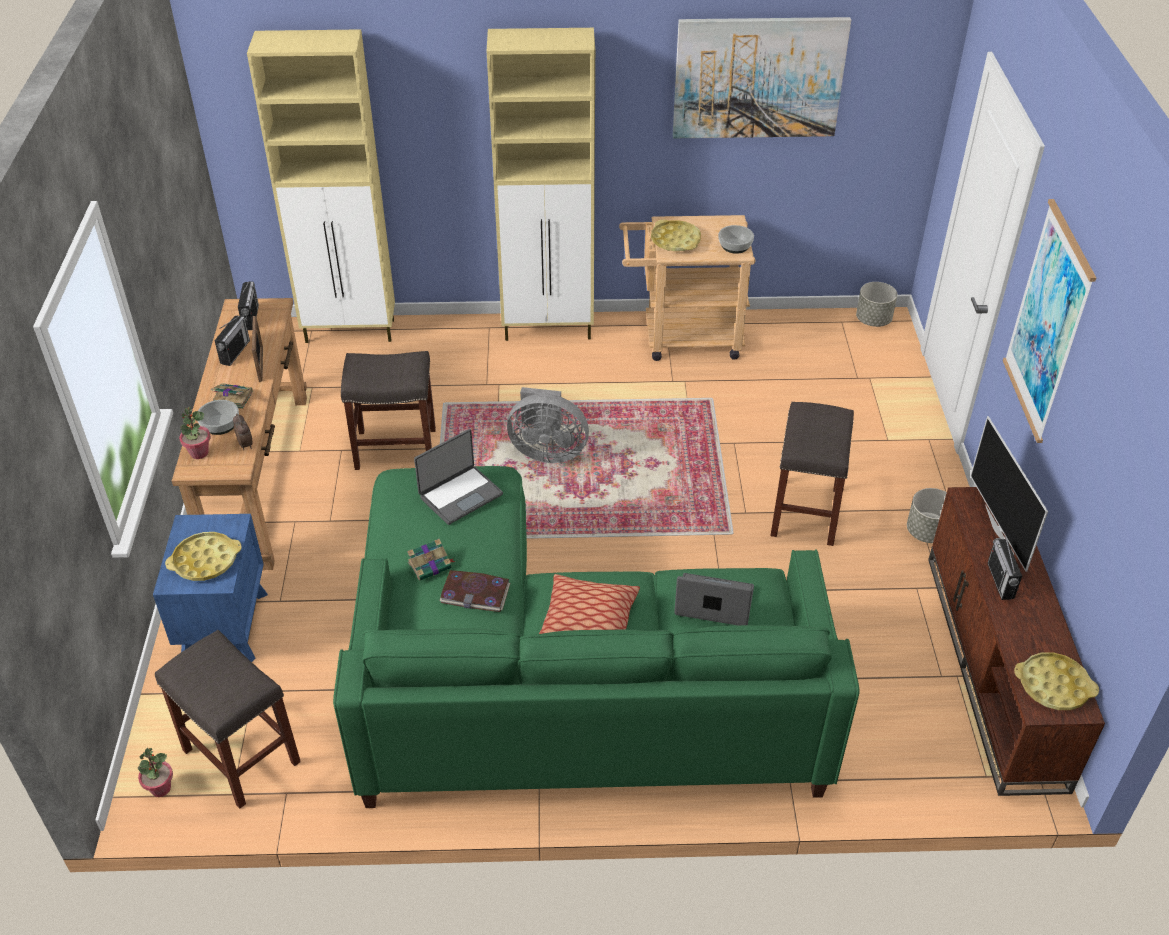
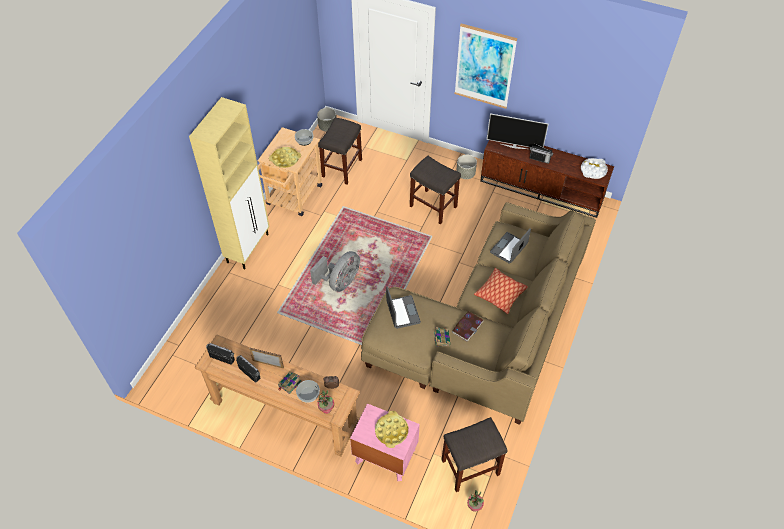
camera: 65 degrees left, 10 degrees up
blue nightstand [153,514,268,662] -> pink nightstand [350,403,420,481]
beige cabinet [247,29,395,343] -> none
green sofa [333,466,859,808] -> beige sofa [361,202,596,425]
grey stool [341,351,436,470] -> grey stool moved to [318,117,362,184]
picture [673,17,851,138] -> none
yellow tray [1014,652,1099,710] -> white tray [581,158,608,179]

